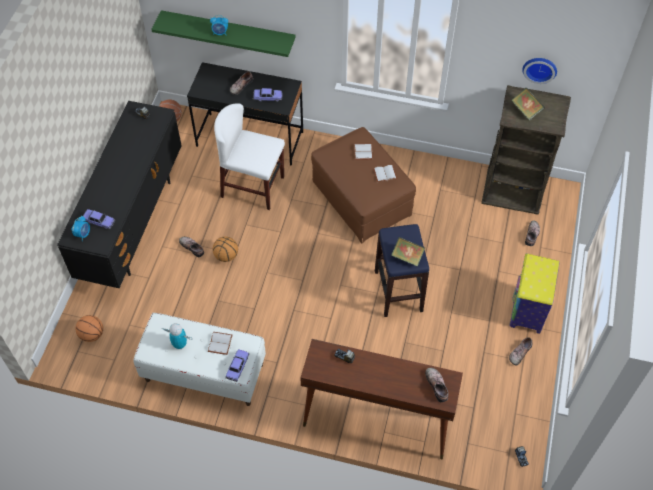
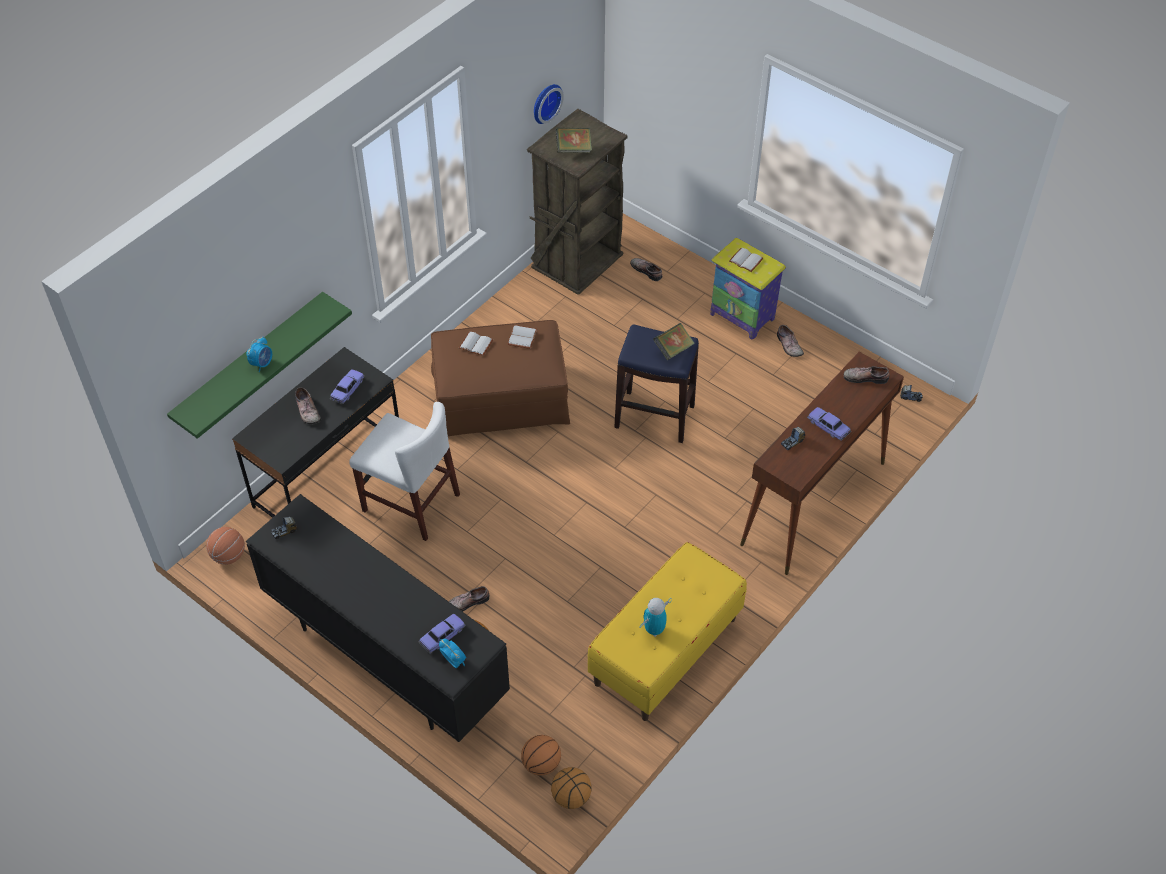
camera: 65 degrees left, 5 degrees down
white bench [133,313,266,406] -> yellow bench [587,542,747,721]
white book [208,332,233,355] -> white book moved to [729,248,763,272]
basketball [213,236,238,262] -> basketball moved to [551,767,592,809]
white chair [214,103,285,210] -> white chair turned 105 degrees counterclockwise [349,402,460,541]
toy car [225,350,249,382] -> toy car moved to [807,407,851,441]

